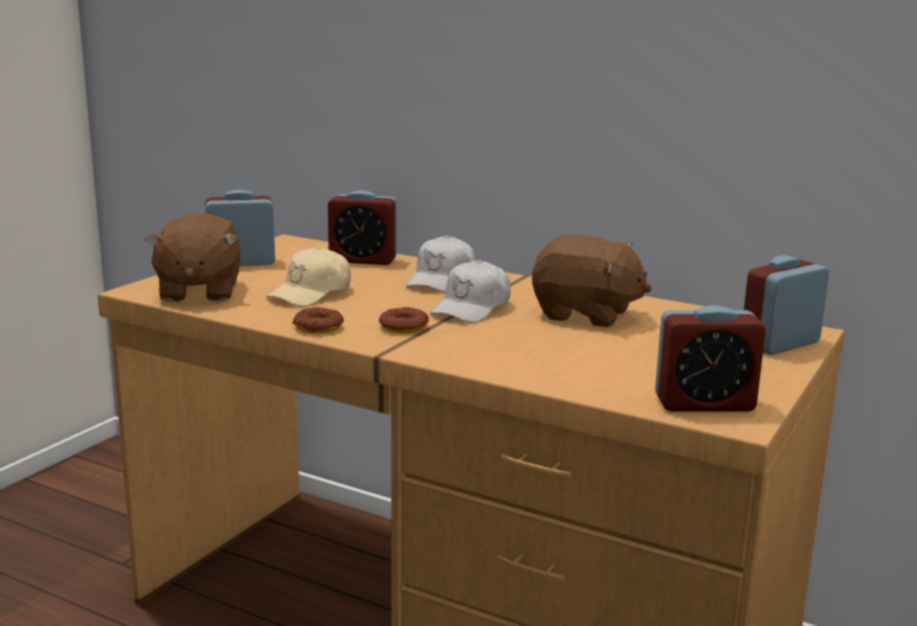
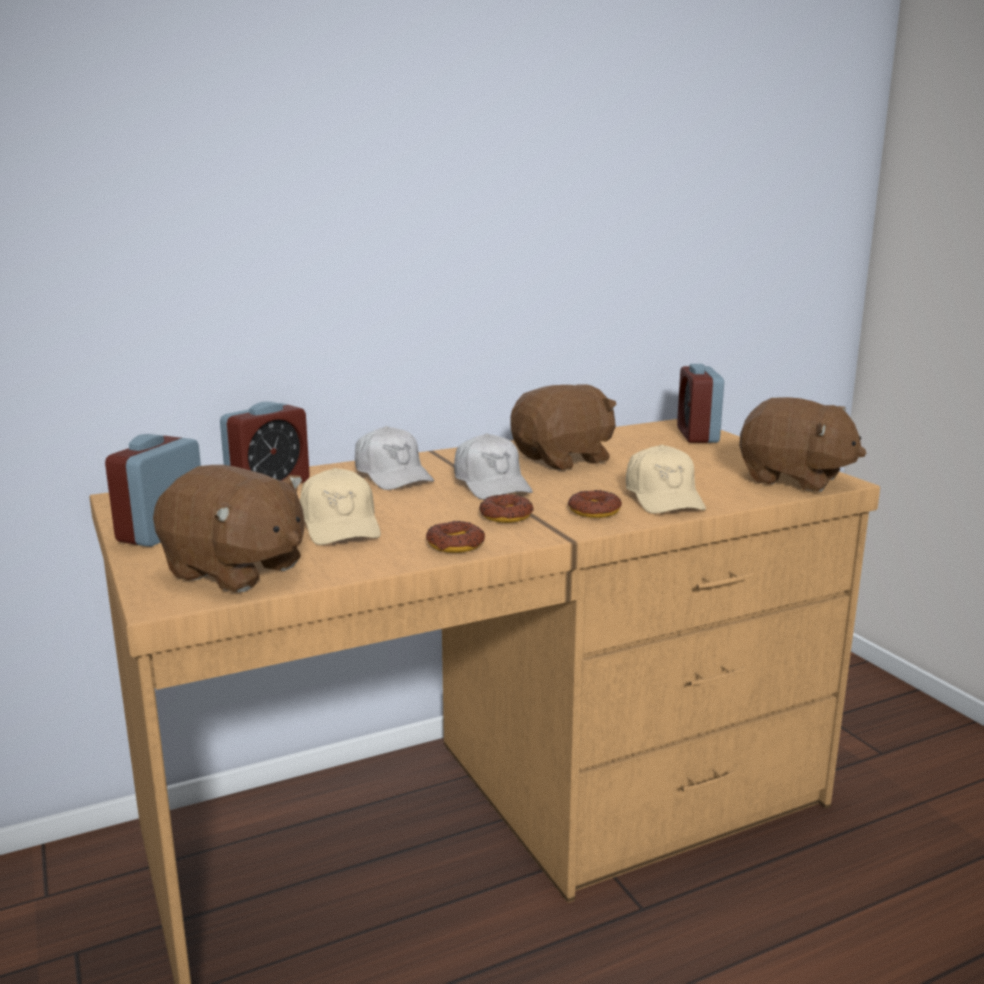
camera: 55 degrees left, 0 degrees up
alarm clock [655,305,766,412] -> brown plush toy [739,397,866,492]
none -> donut [568,490,622,518]
none -> beige cap [626,445,706,514]

